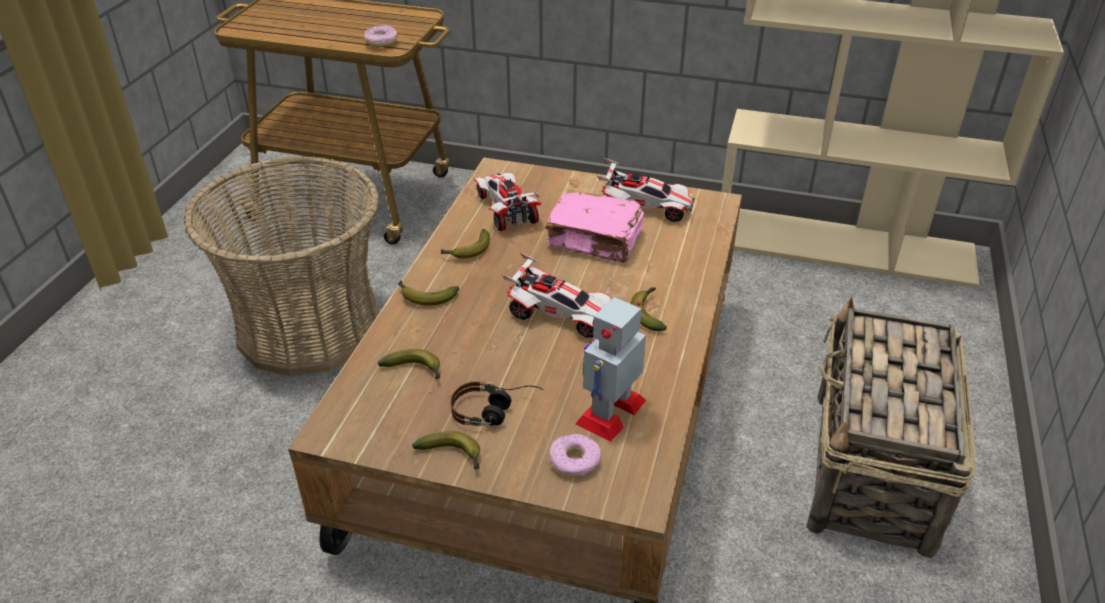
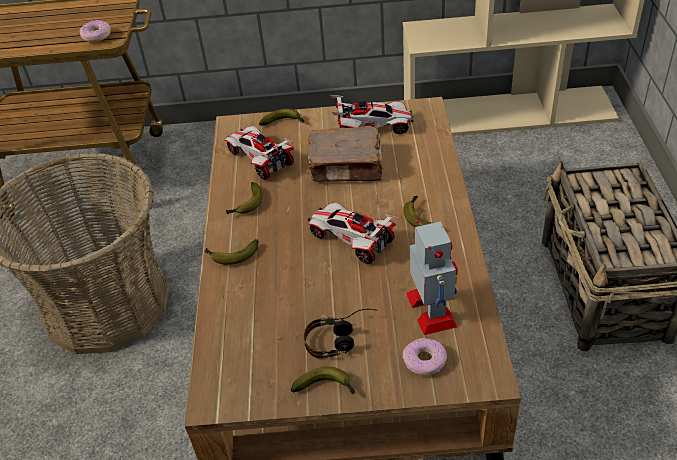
camera: 15 degrees left, 5 degrees up
banana [378,349,440,379] -> banana moved to [259,109,305,126]
toy car [502,252,612,338] -> toy car turned 150 degrees counterclockwise [307,202,399,264]
pink book [545,190,644,263] -> brown book [308,126,383,182]
toy robot [575,297,646,442] -> toy robot turned 150 degrees clockwise [406,220,458,335]

